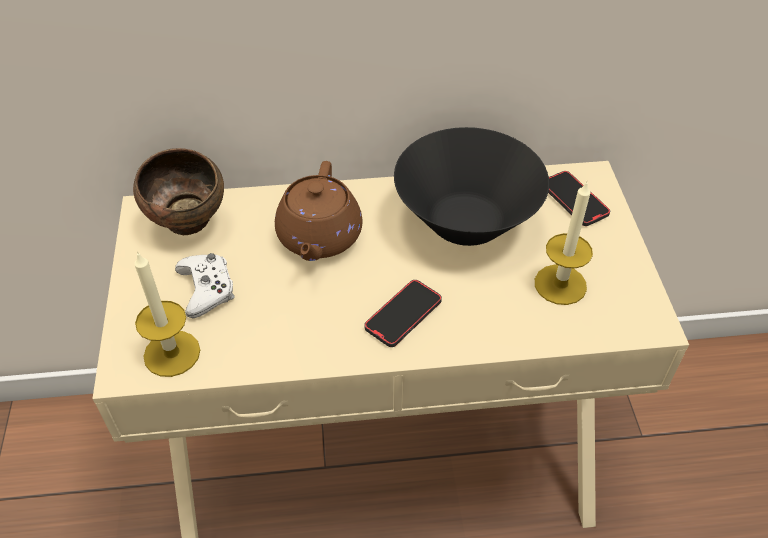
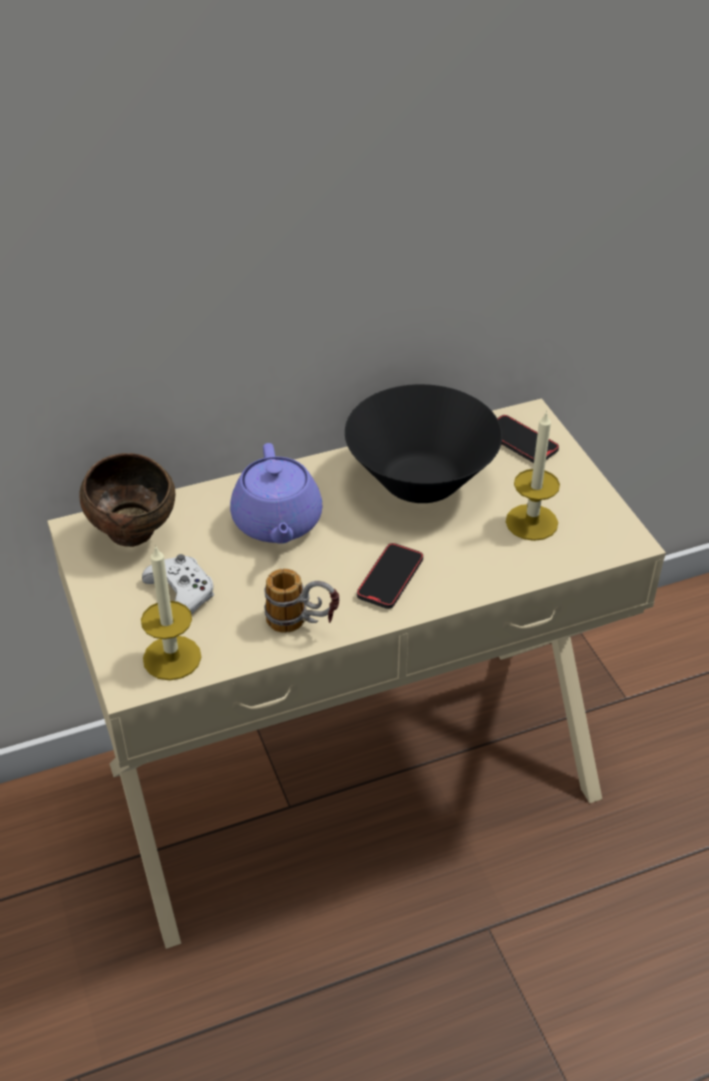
camera: 15 degrees left, 5 degrees down
brown teapot [275,161,363,261] -> purple teapot [230,443,322,544]
none -> mug [264,569,339,633]

